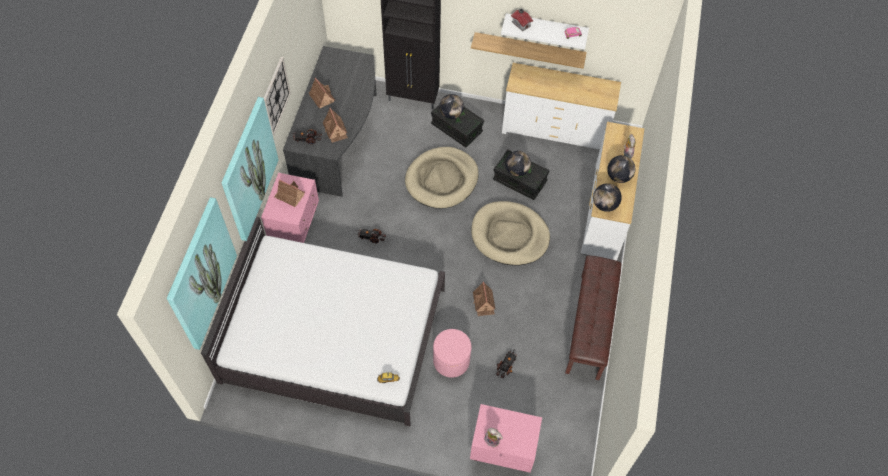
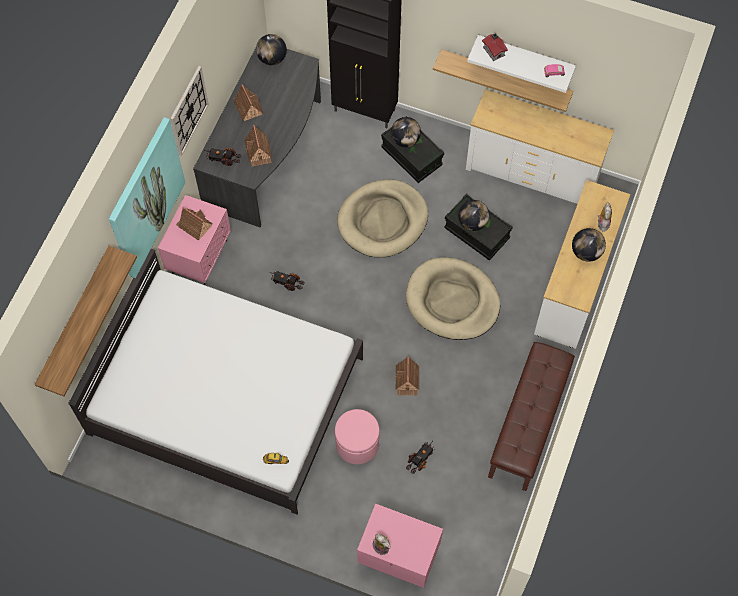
camera: 10 degrees right, 5 degrees up
picture [167,197,237,350] -> shelf [35,246,137,397]
globe [593,183,622,212] -> globe moved to [256,34,287,65]

